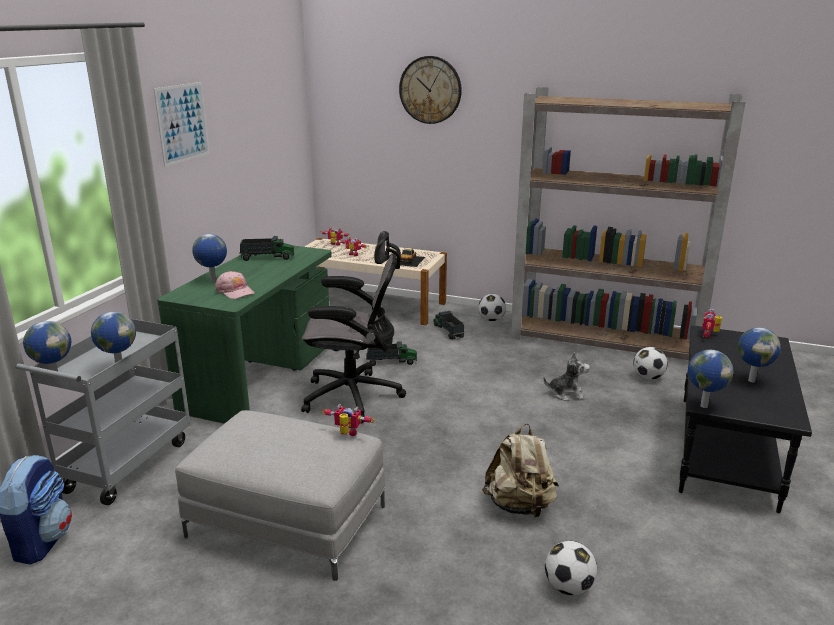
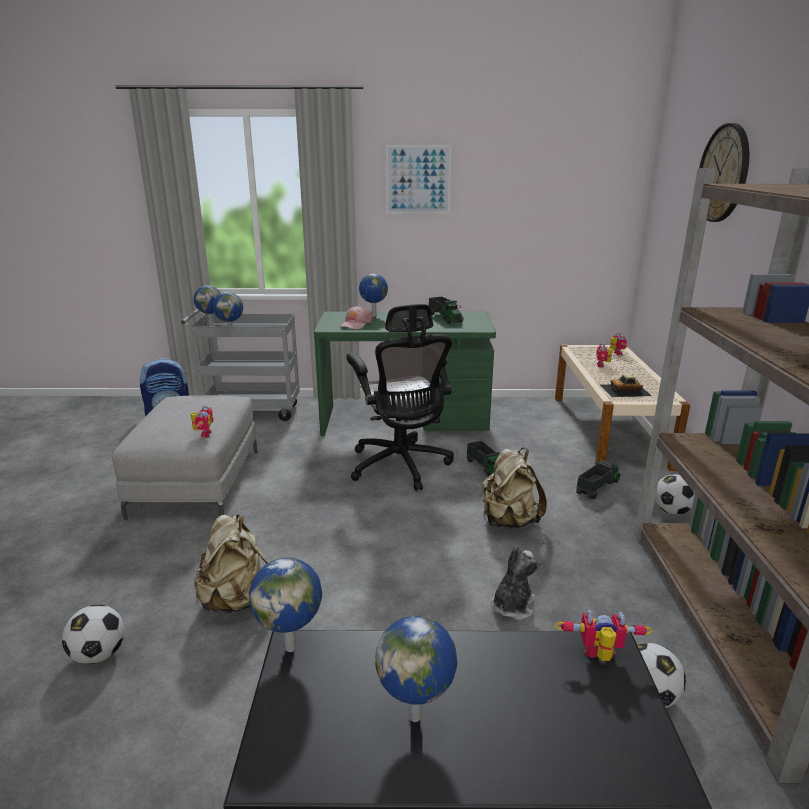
camera: 70 degrees right, 0 degrees up
plush toy [543,352,590,401] -> plush toy turned 135 degrees counterclockwise [491,546,541,620]
none -> beige backpack [482,448,547,529]

